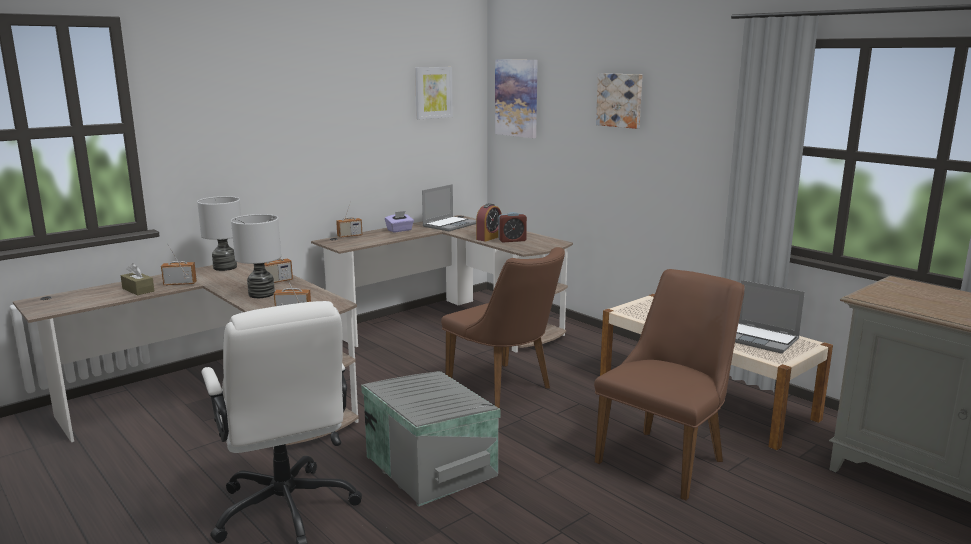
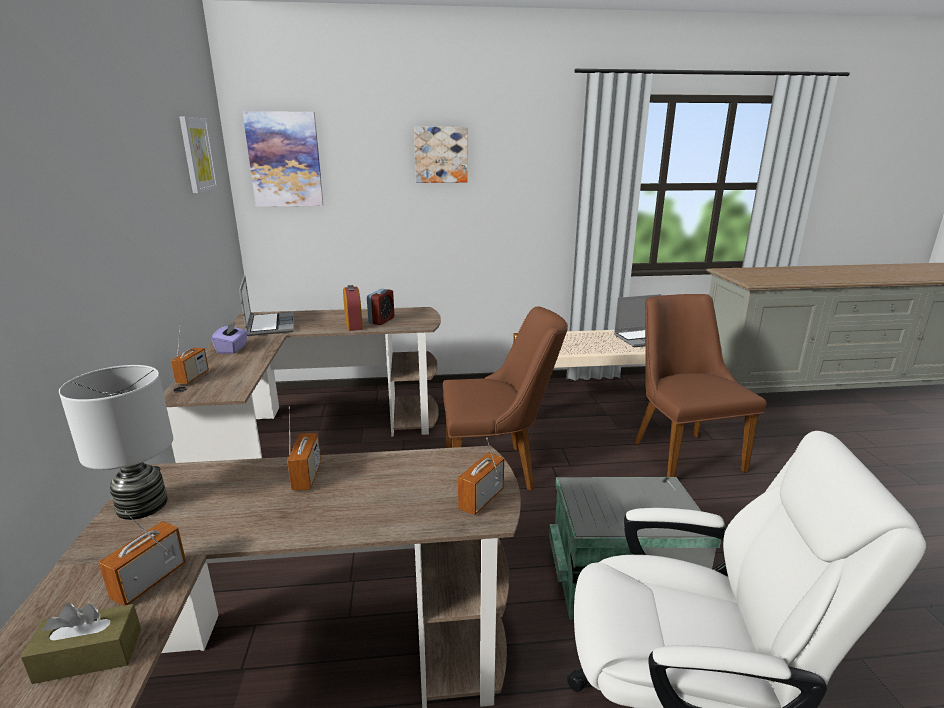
camera: 55 degrees left, 5 degrees up
grey table lamp [231,214,281,298] -> none

